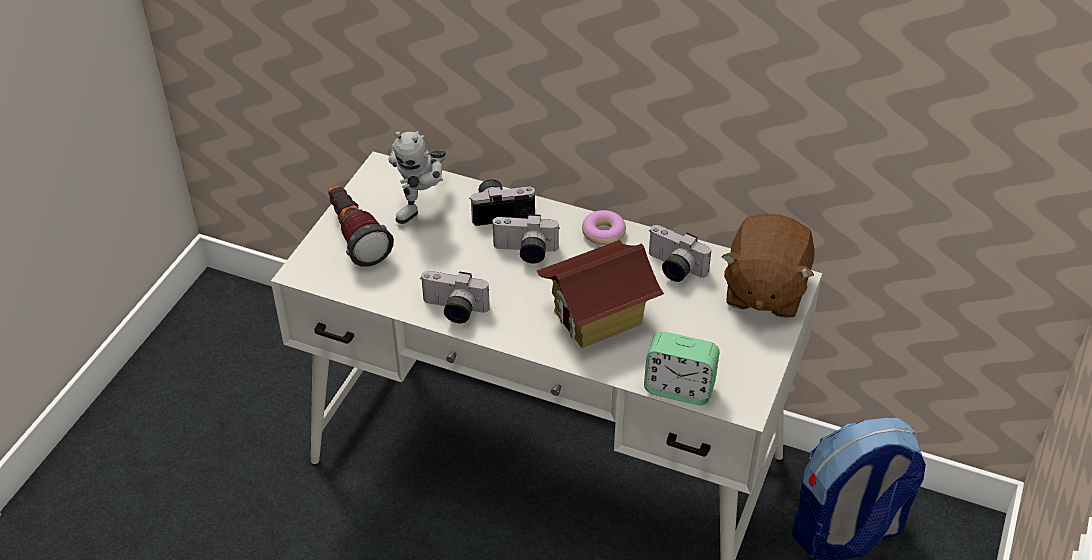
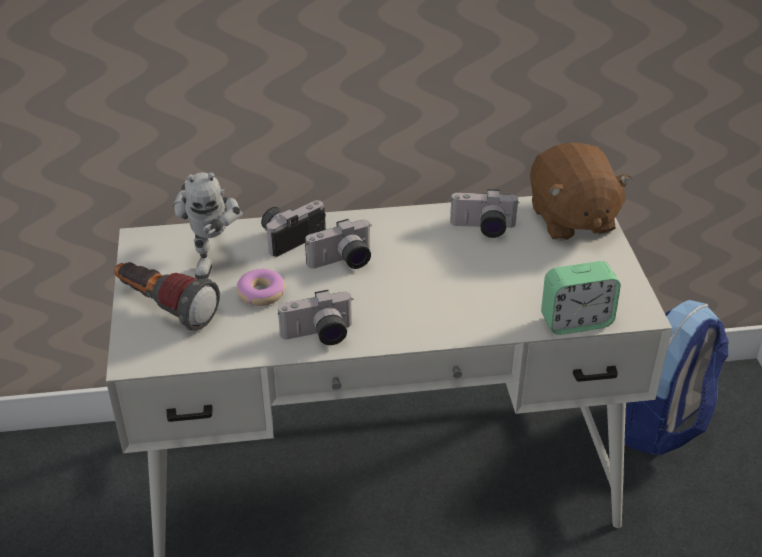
camera: 30 degrees left, 5 degrees down
toy house [537,240,664,348] -> none
donut [582,210,626,245] -> donut moved to [237,269,285,306]

